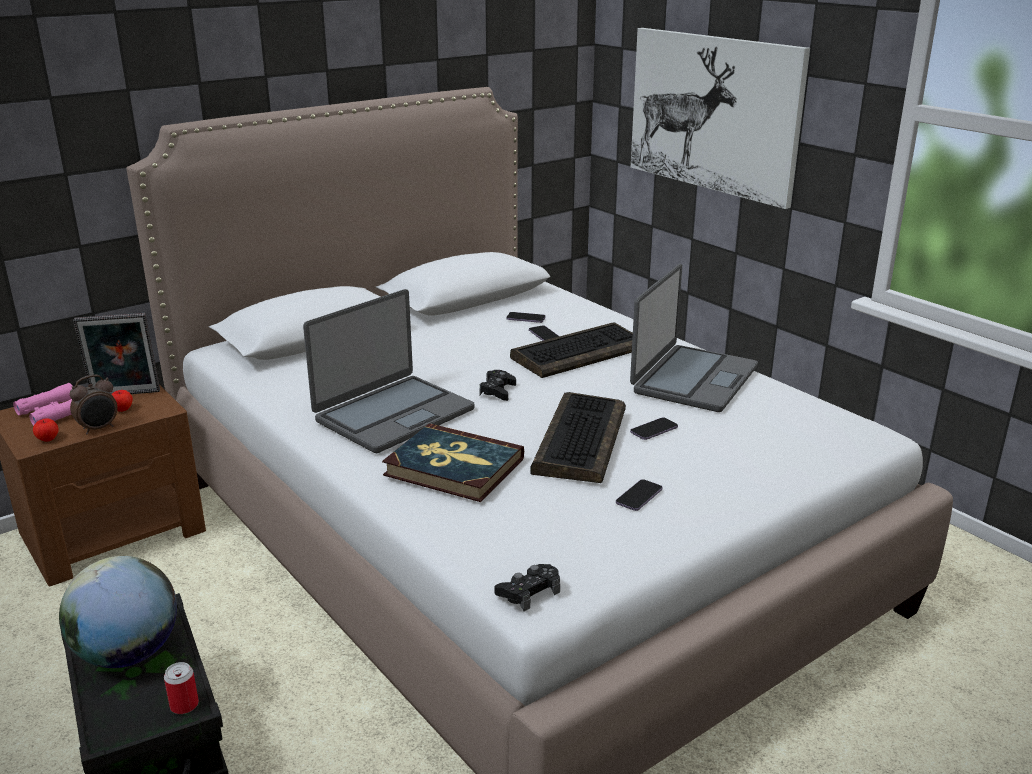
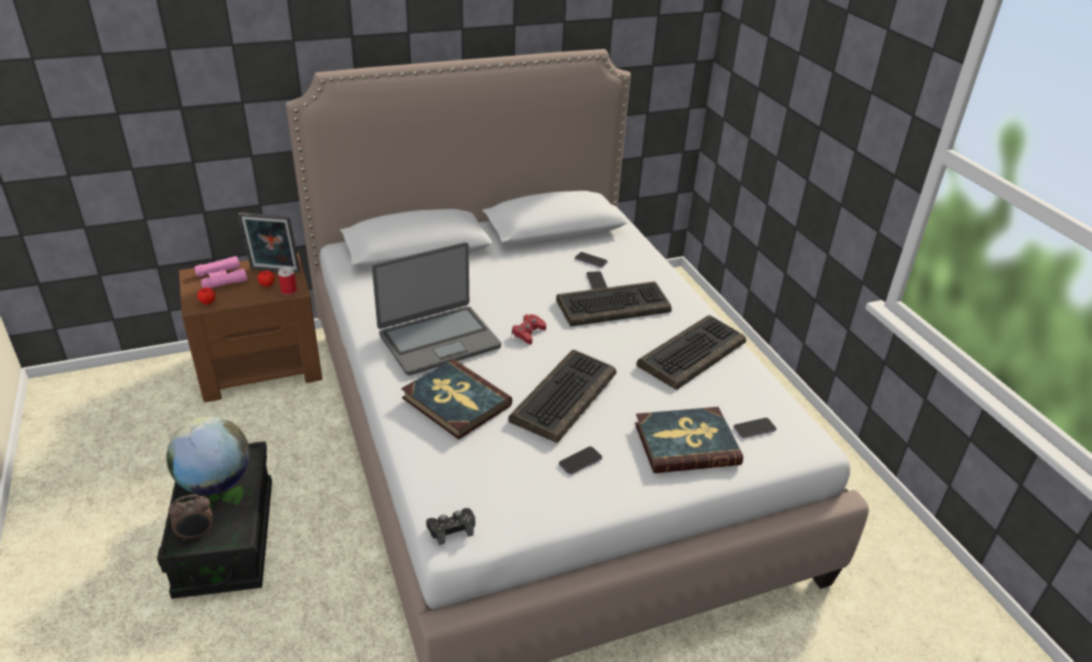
camera: 15 degrees right, 10 degrees up
alarm clock [70,375,118,435] -> alarm clock moved to [168,494,213,541]
can [164,662,199,714] -> can moved to [278,266,297,295]
black game controller [479,370,516,401] -> red game controller [512,314,546,344]
laptop [630,264,758,412] -> keyboard [637,315,746,390]
phone [630,417,678,440] -> phone moved to [734,418,776,438]
picture [631,28,810,209] -> none
none -> book [635,407,743,473]

